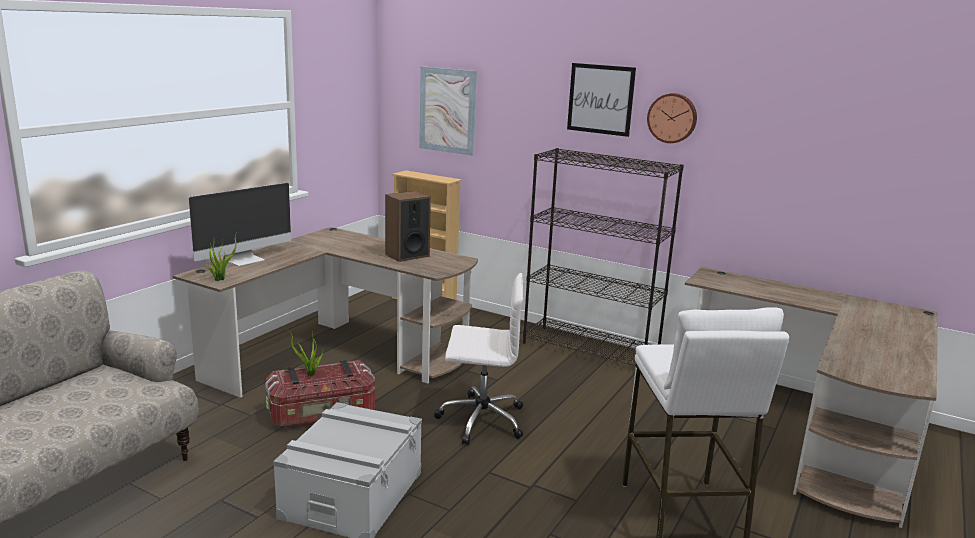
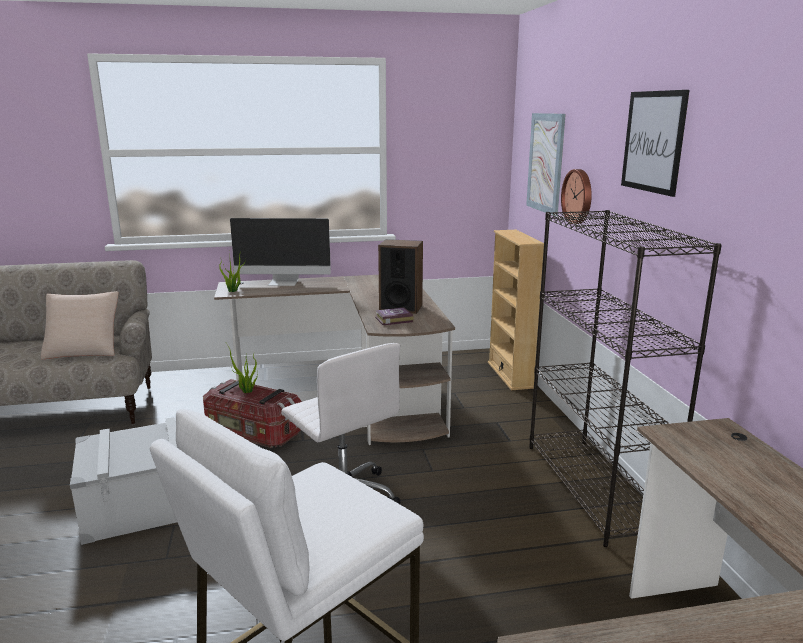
camera: 50 degrees right, 0 degrees up
wall clock [647,93,697,143] -> wall clock moved to [561,169,592,224]
none -> beige pillow [41,291,118,359]
none -> book [375,308,413,325]

